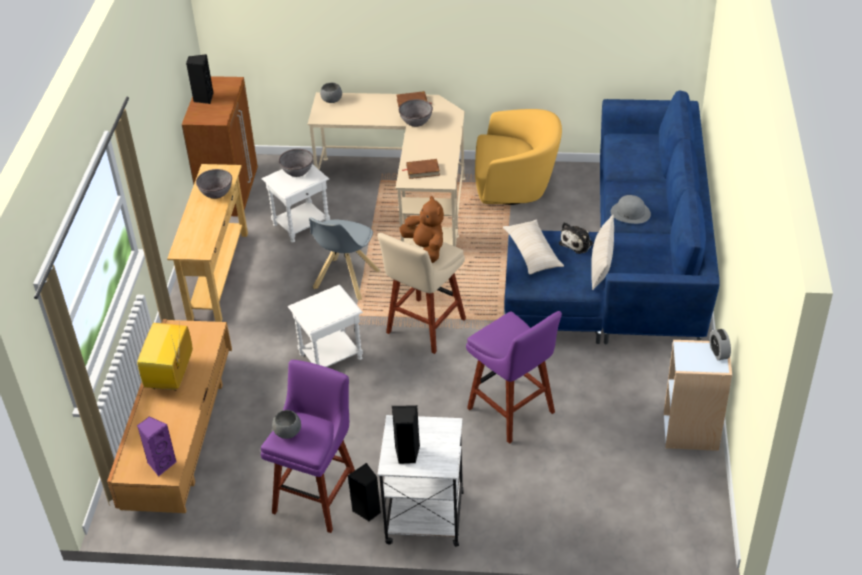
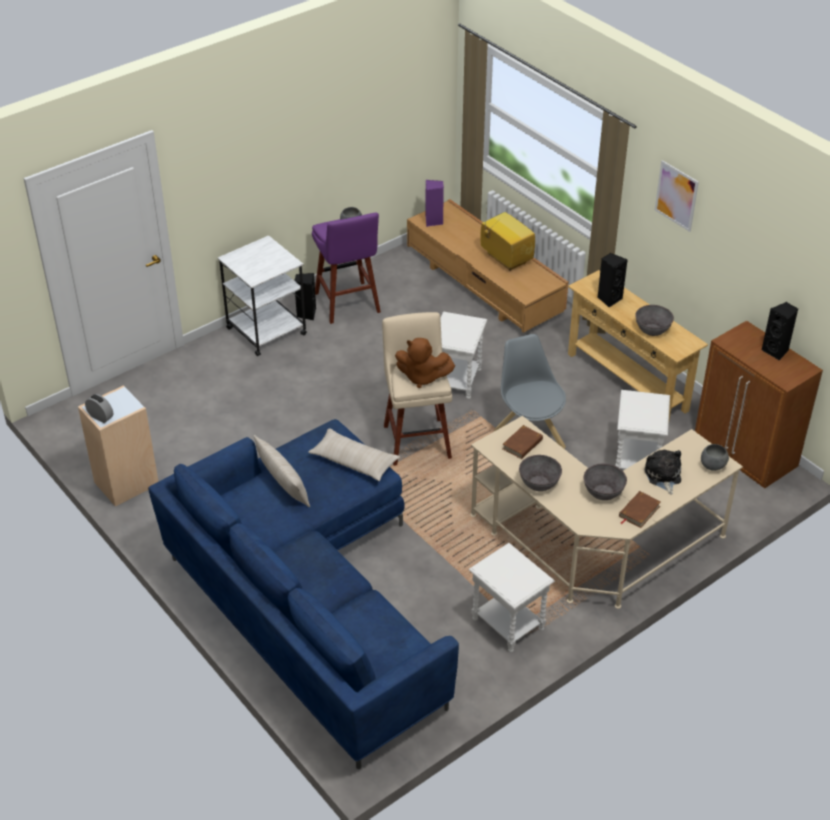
camera: 135 degrees right, 0 degrees up
grey bowl [279,149,313,177] -> grey bowl moved to [519,455,562,491]
black speaker [392,405,420,464] -> black speaker moved to [597,253,628,307]
purple stool [466,311,562,444] -> none
yellow armchair [475,109,562,205] -> white side table [468,543,555,652]
plush toy [559,222,593,254] -> plush toy moved to [645,450,681,494]
grey hat [611,195,651,224] -> none
none -> picture [655,160,699,232]

